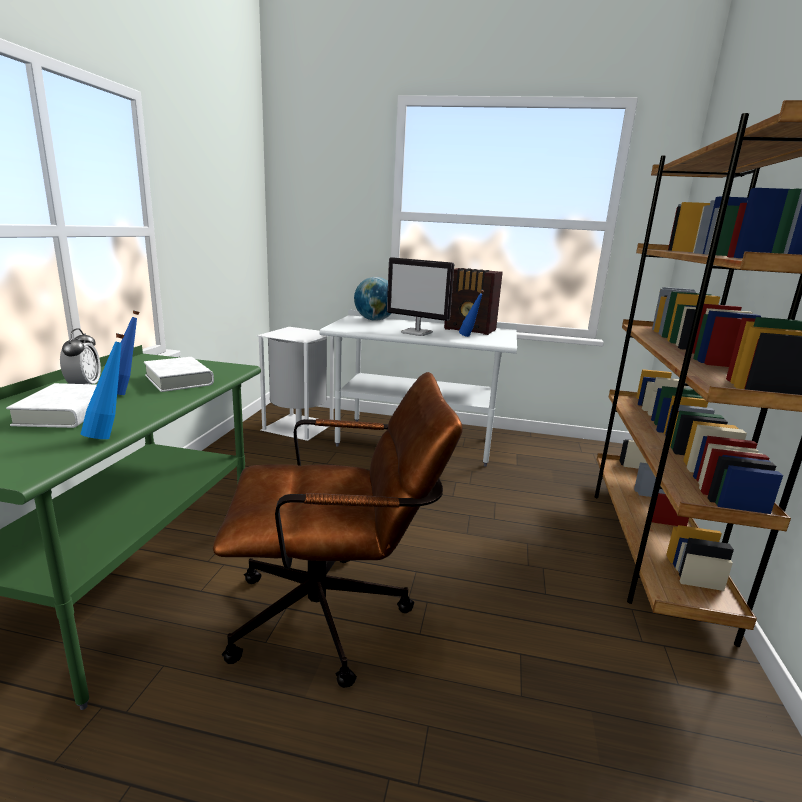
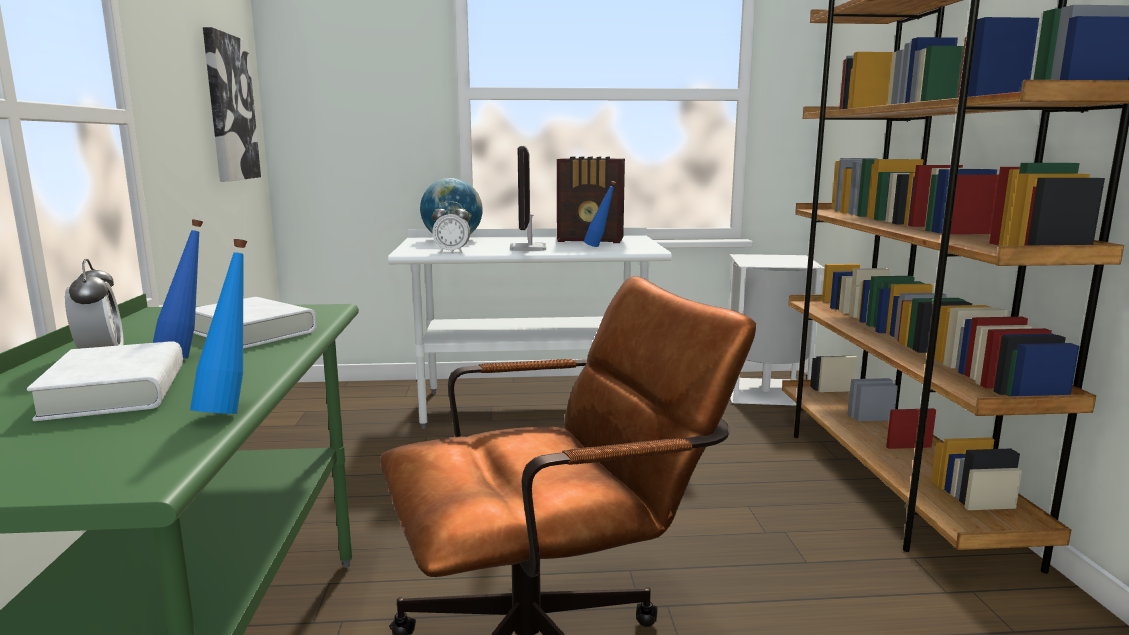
camera: 15 degrees left, 5 degrees down
white trash can [256,327,334,441] -> white trash can moved to [729,254,825,406]
monitor [387,257,454,336] -> monitor turned 75 degrees clockwise [510,146,546,251]
none -> picture [203,27,261,182]
none -> alarm clock [432,201,470,253]

